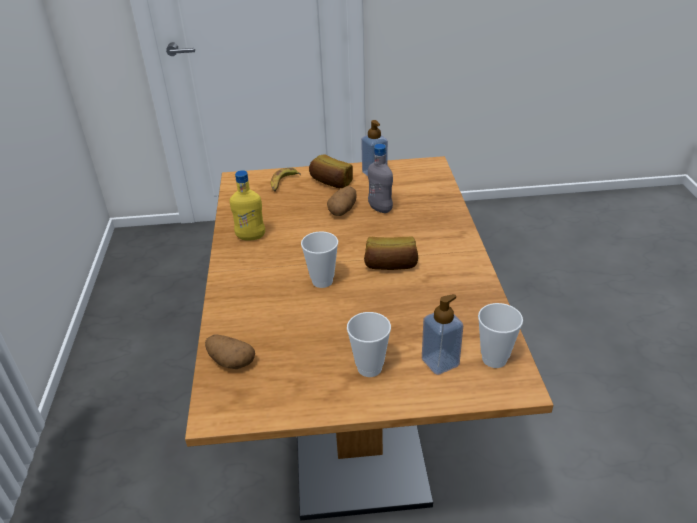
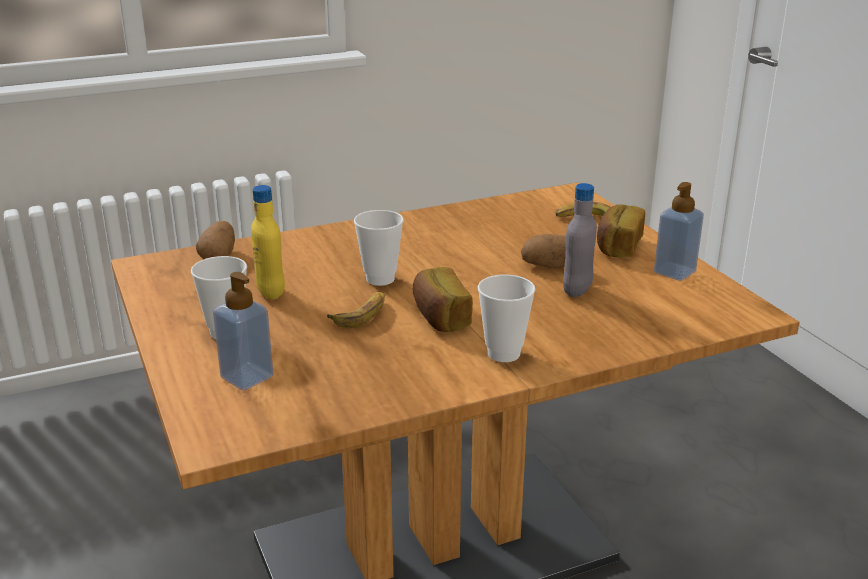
camera: 70 degrees right, 10 degrees down
yellow bottle [230,170,265,241] -> yellow bottle moved to [251,185,285,300]
cup [478,303,523,368] -> cup moved to [478,275,535,362]
none -> banana [327,292,385,328]

